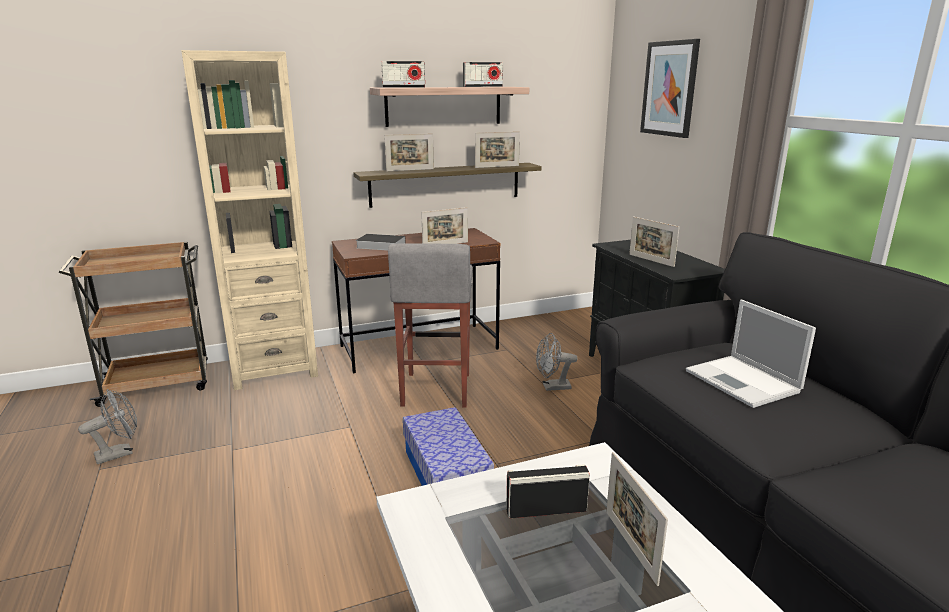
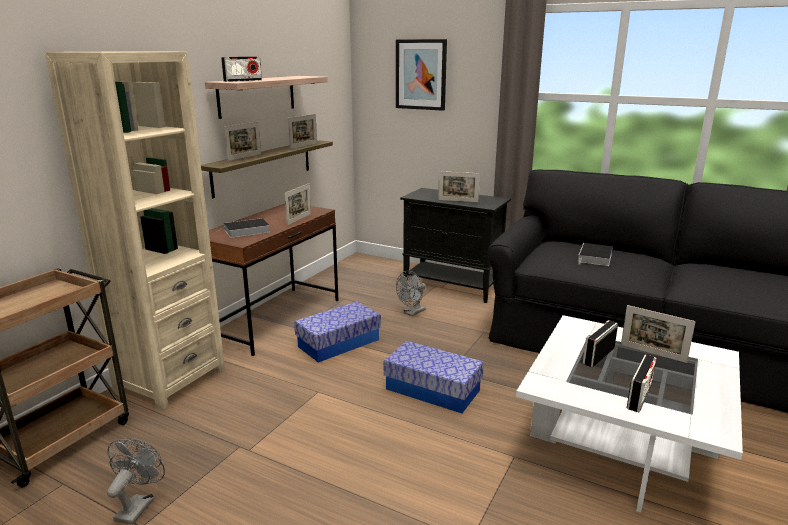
camera: 40 degrees left, 0 degrees up
grey stool [388,243,472,407] -> storage box [294,301,381,363]
radio [463,62,503,87] -> radio moved to [627,355,657,412]
laptop [686,299,816,408] -> book [578,243,613,266]

